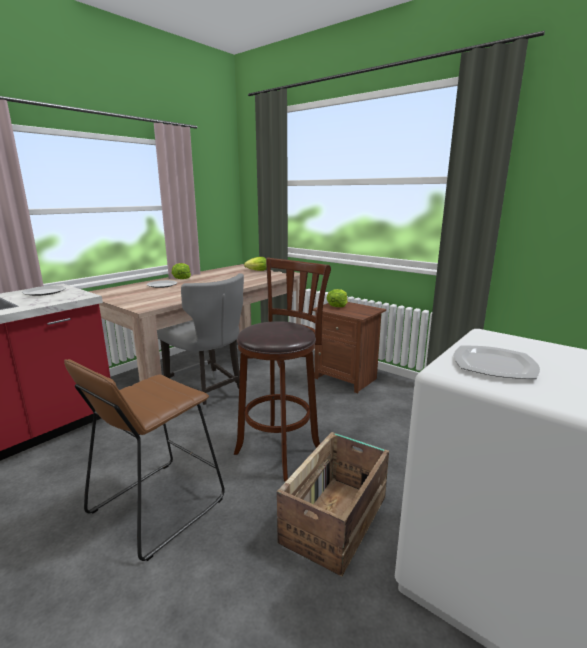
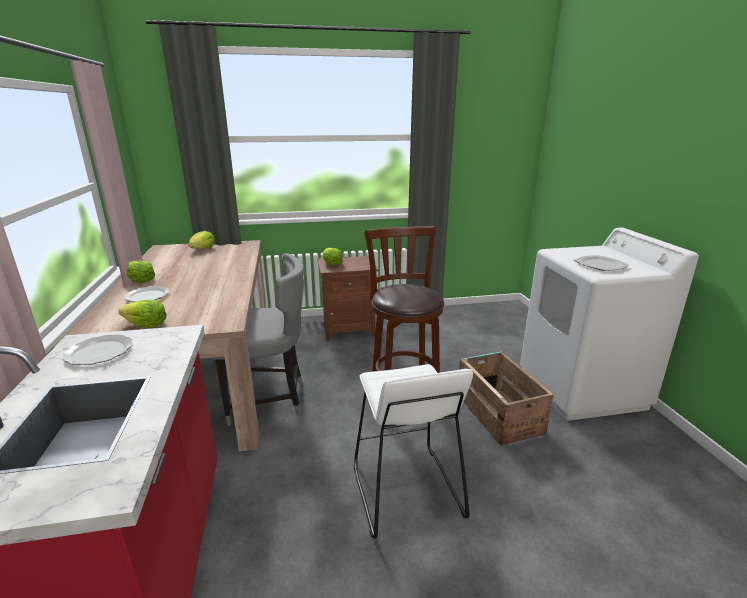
camera: 50 degrees left, 5 degrees up
brown stool [64,359,225,561] -> white stool [354,364,473,538]
none -> lettuce [118,300,167,328]

